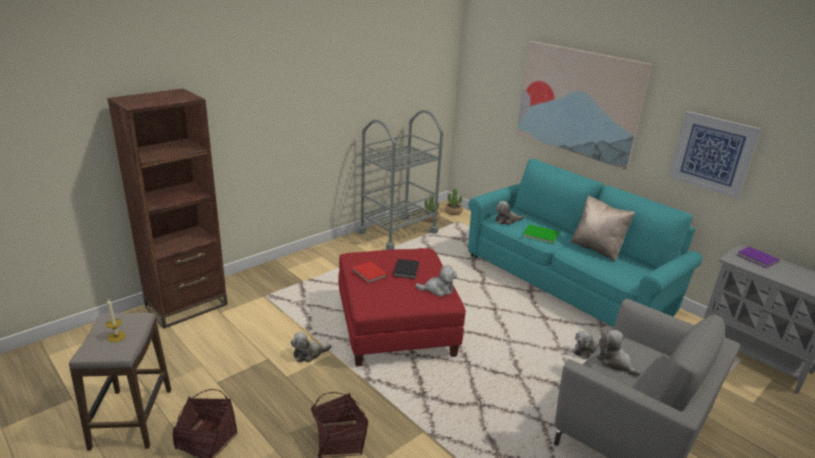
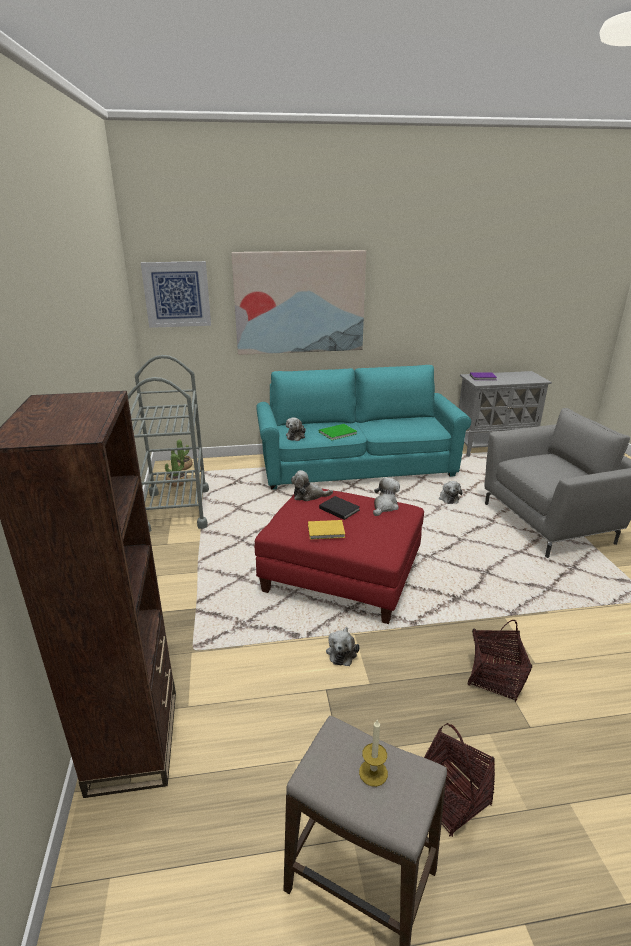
camera: 55 degrees left, 0 degrees up
red book [352,261,387,283] -> yellow book [308,520,345,539]
beige pillow [570,195,635,262] -> none
plush toy [596,330,641,377] -> plush toy moved to [291,470,333,501]
picture [669,111,761,199] -> picture moved to [141,261,211,328]

